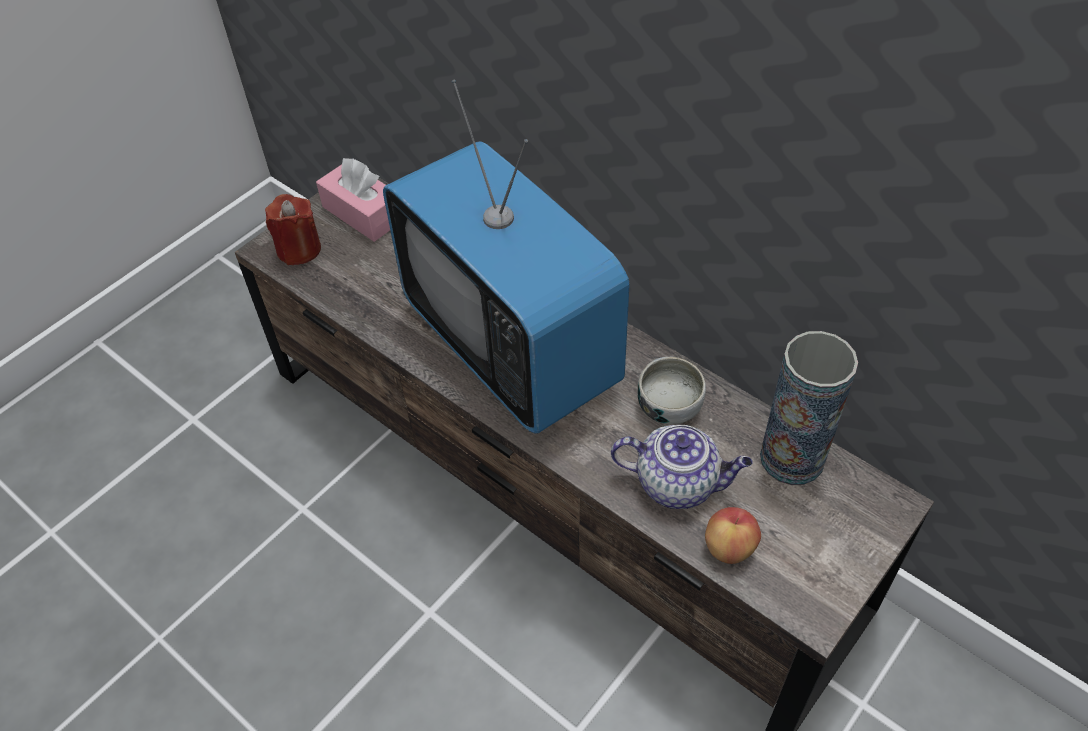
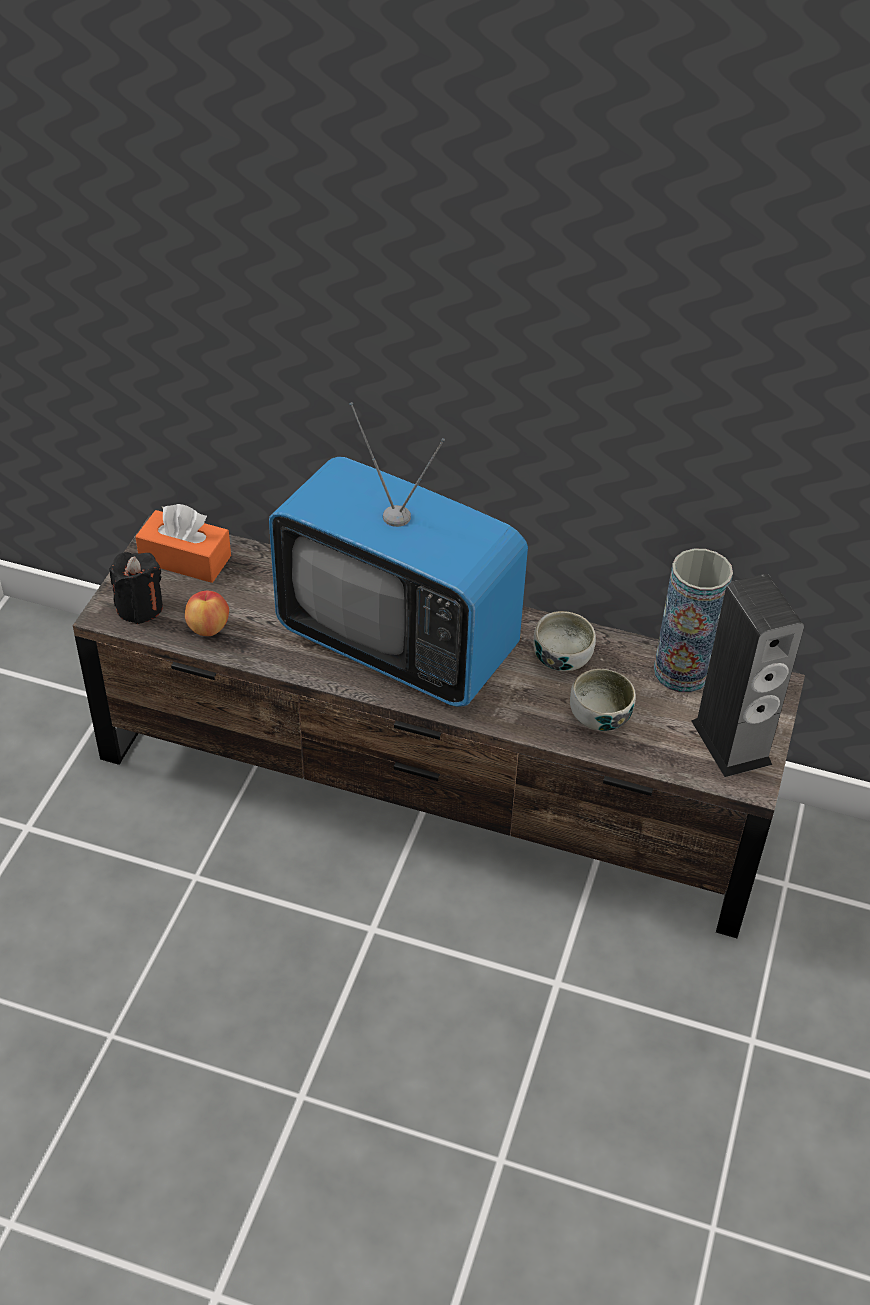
camera: 25 degrees left, 5 degrees down
red candle [265,194,321,265] -> black candle [109,552,163,624]
pink tissue box [316,158,390,242] -> orange tissue box [135,504,231,583]
teapot [611,425,753,509] -> bowl [570,669,636,731]
apple [705,507,761,564] -> apple moved to [185,591,229,636]
none -> speaker [691,574,804,777]

